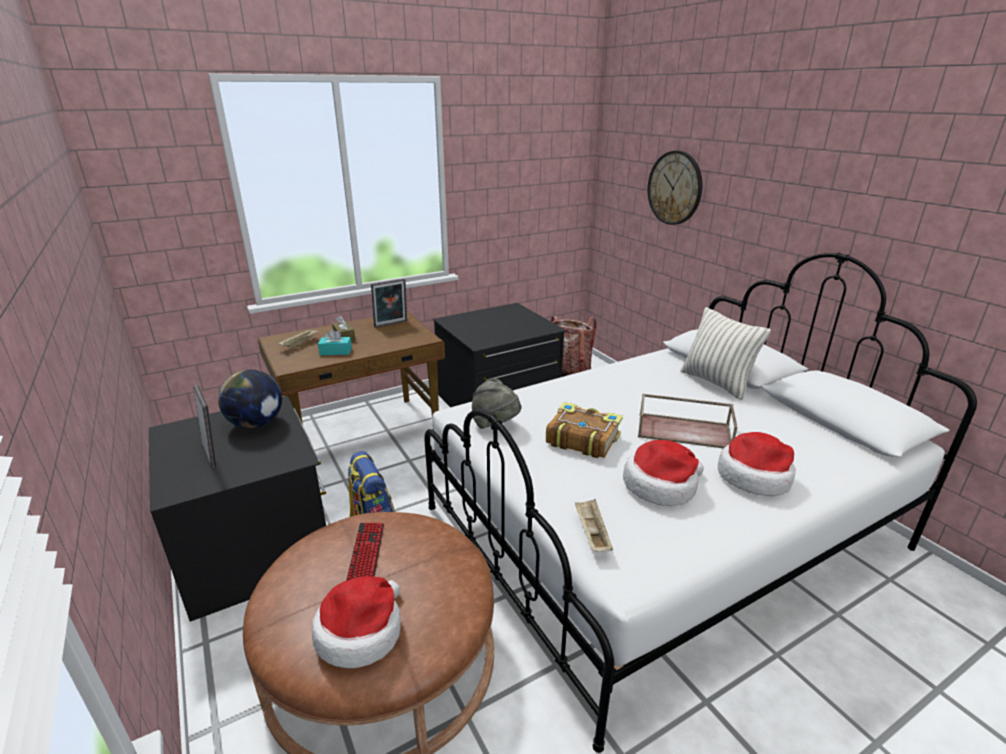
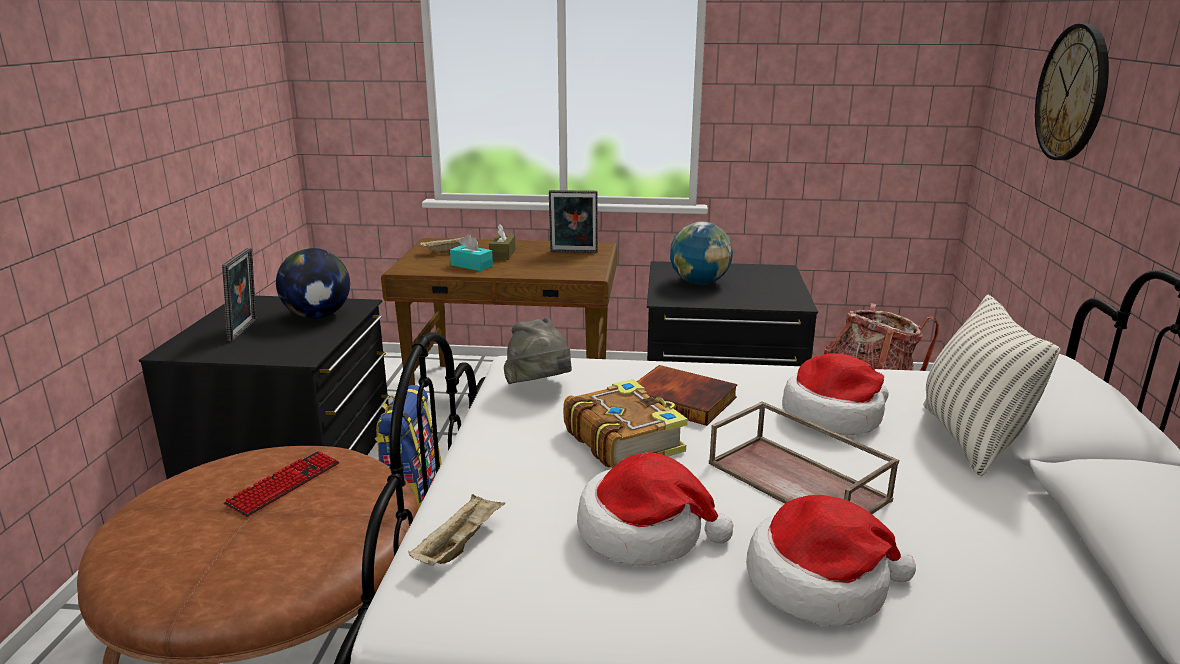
camera: 35 degrees right, 5 degrees down
hat [312,576,401,669] -> hat moved to [782,353,889,435]
none -> book [637,365,738,426]
none -> globe [670,221,733,285]

